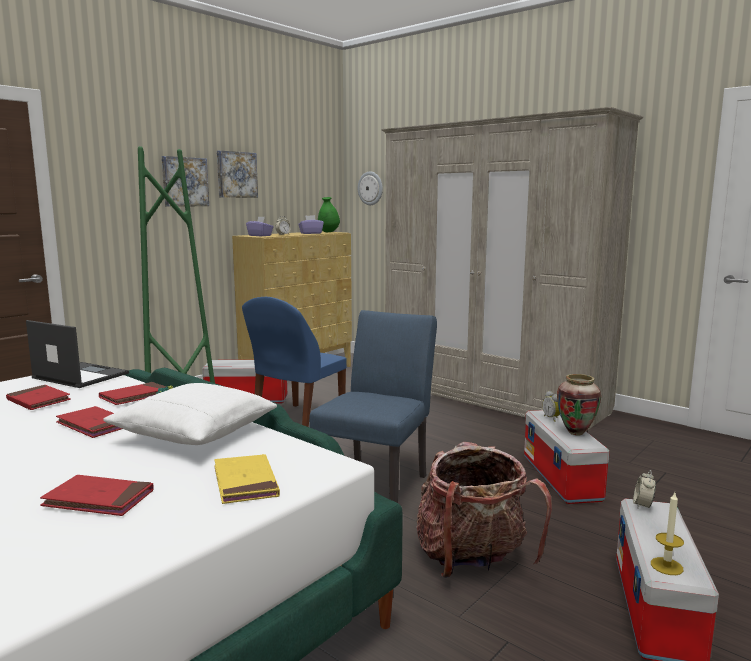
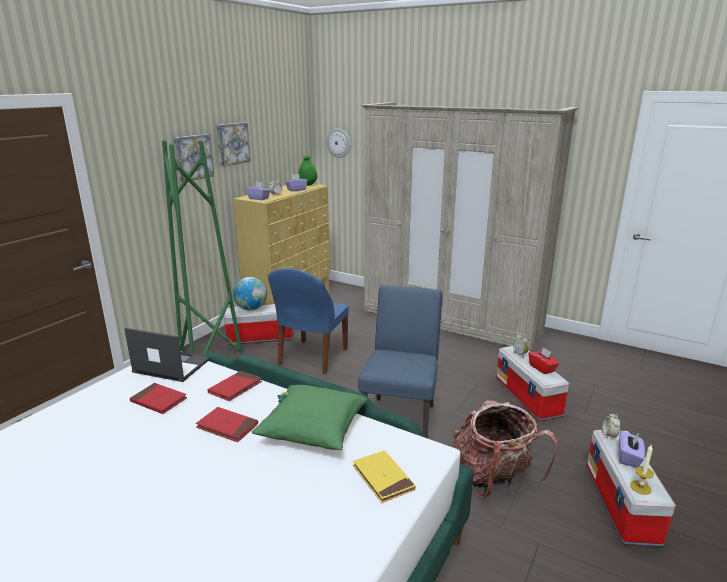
camera: 10 degrees left, 10 degrees up
red book [40,475,154,516] -> none
white pillow [103,383,277,445] -> green pillow [252,385,368,450]
vase [557,374,601,435] -> red tissue box [528,347,559,374]
none -> globe [233,277,267,310]
none -> purple tissue box [619,430,645,467]

